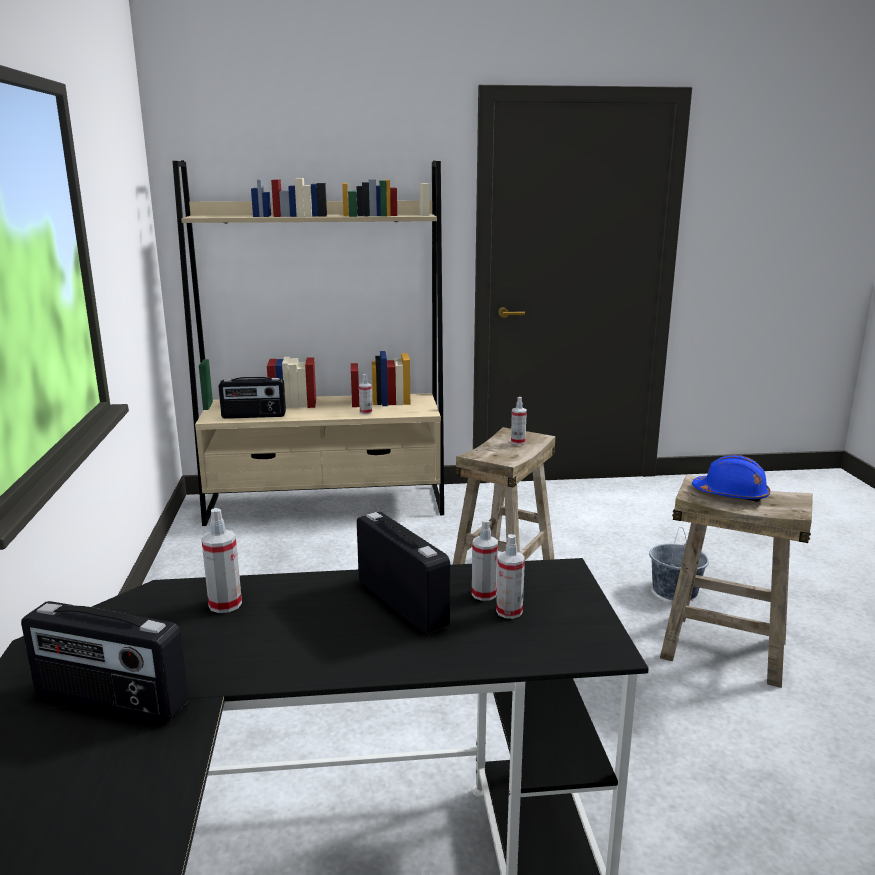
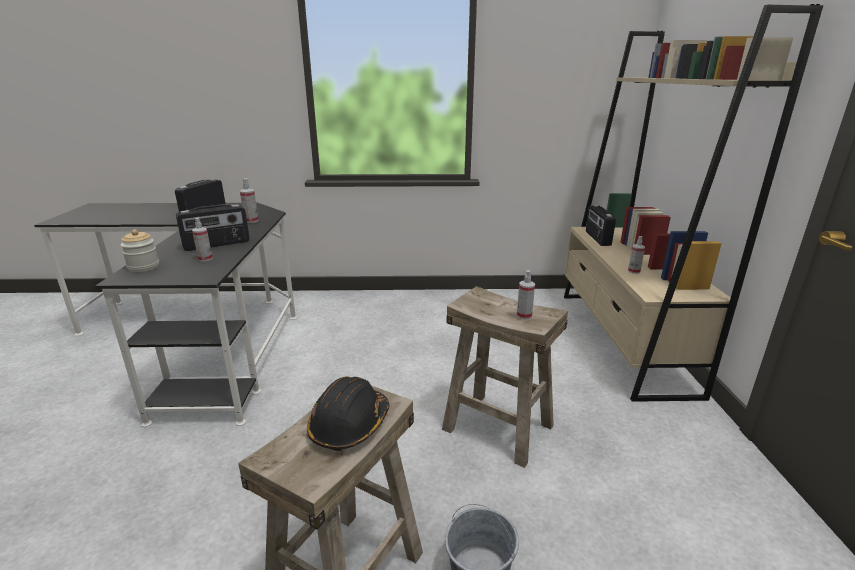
camera: 95 degrees right, 5 degrees up
spray bottle [496,534,525,619] -> none
blue hard hat [692,455,770,502] -> black hard hat [307,376,389,451]
none -> jar [121,230,159,272]

